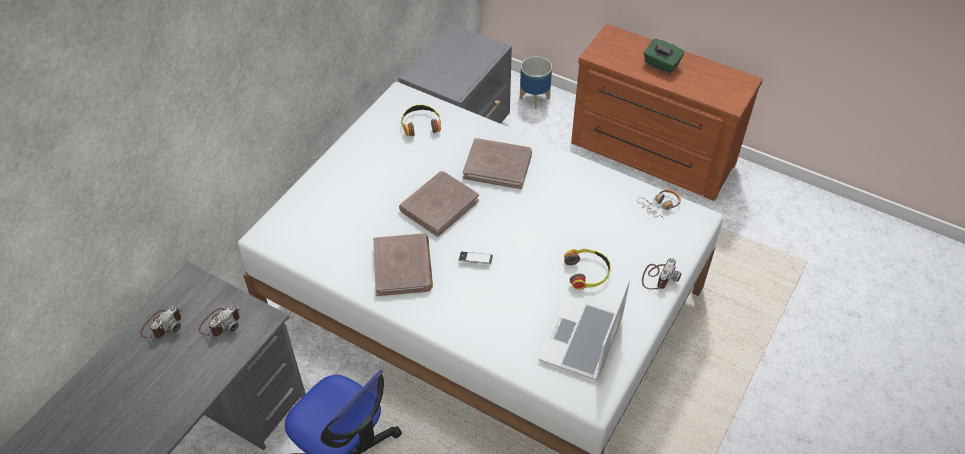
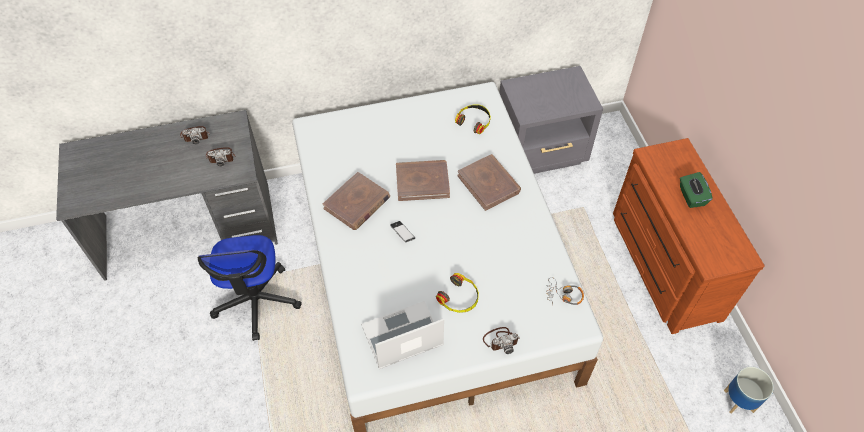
camera: 45 degrees right, 5 degrees up
planter [520,56,552,109] -> planter moved to [724,367,774,413]

